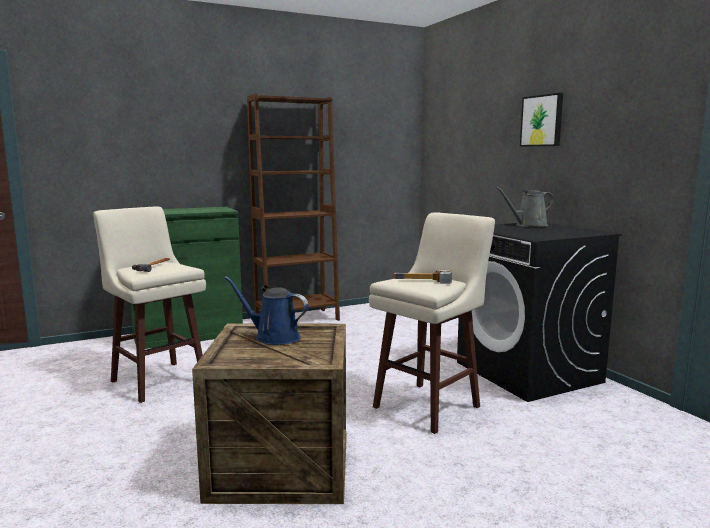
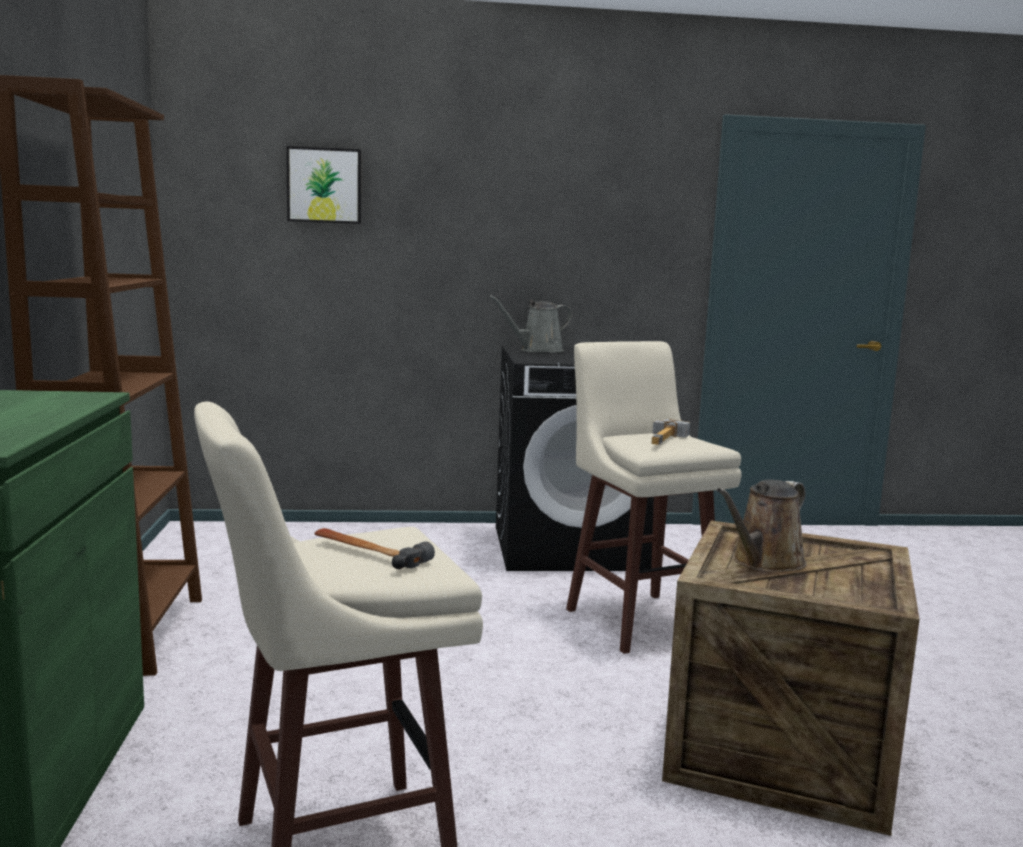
camera: 70 degrees left, 0 degrees up
blue watering can [225,277,309,345] -> brown watering can [717,479,807,572]
grey watering can [495,187,554,227] -> grey watering can turned 60 degrees clockwise [489,295,572,353]
picture [520,93,563,147] -> picture moved to [286,146,361,224]

